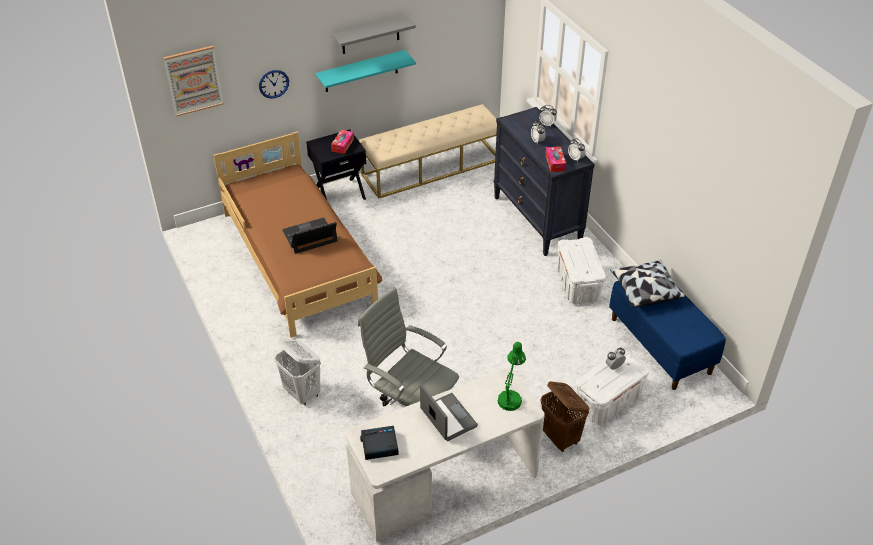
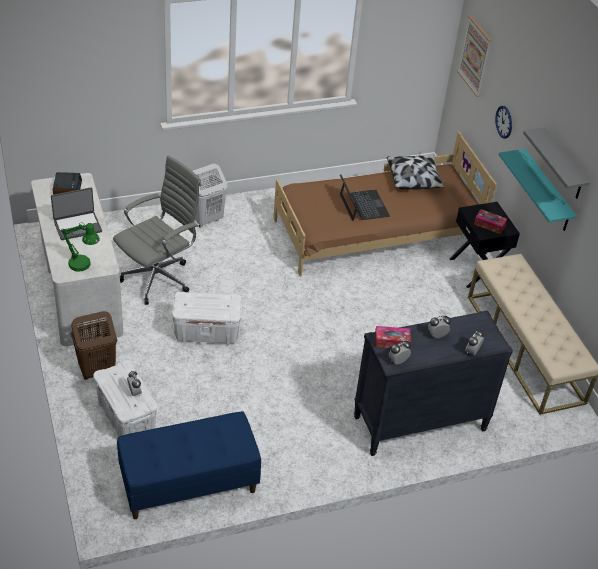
camera: 95 degrees right, 0 degrees up
white storage box [557,237,606,304] -> white storage box moved to [172,292,242,345]
pillow [610,260,685,308] -> pillow moved to [387,156,445,190]

